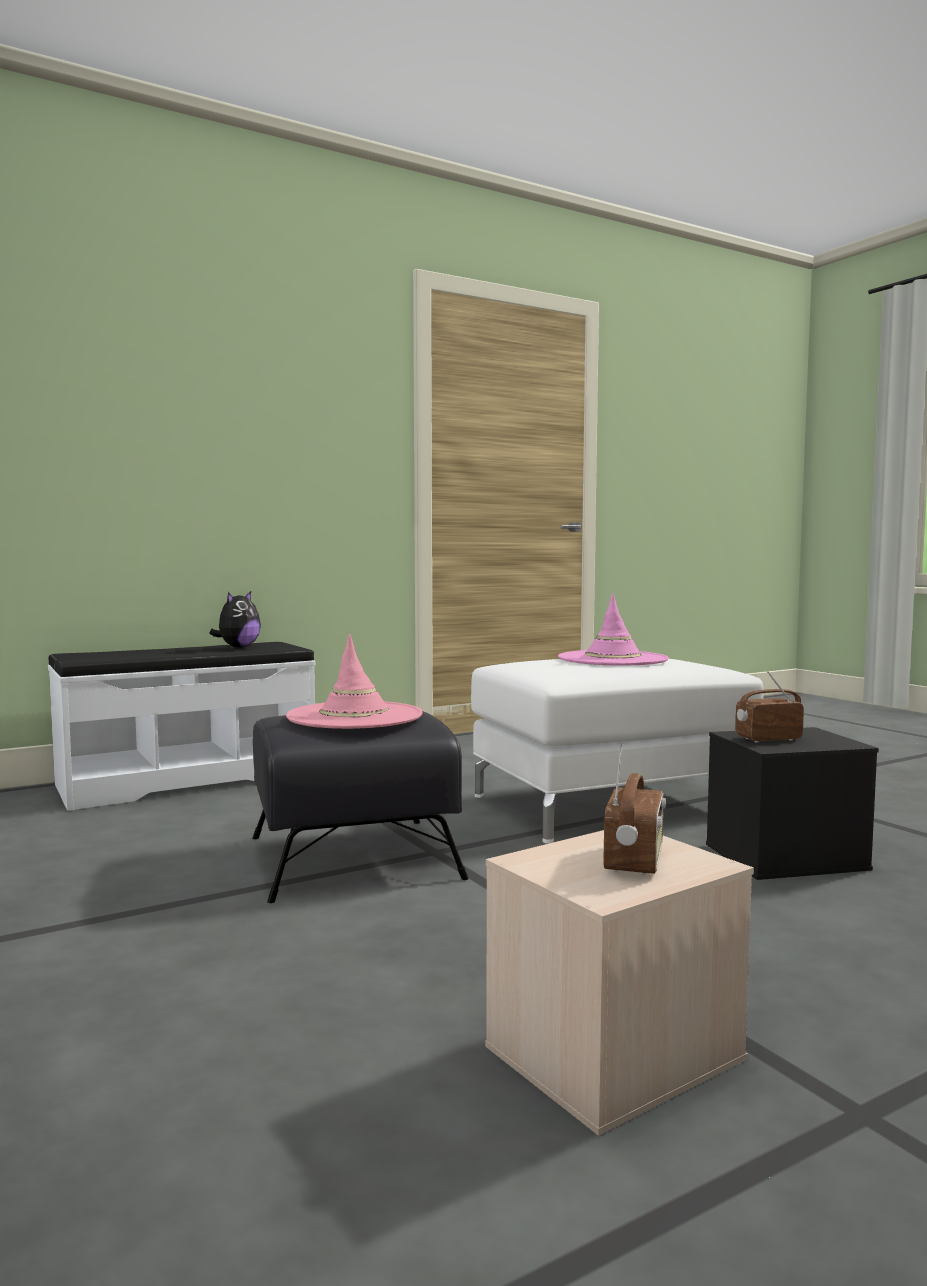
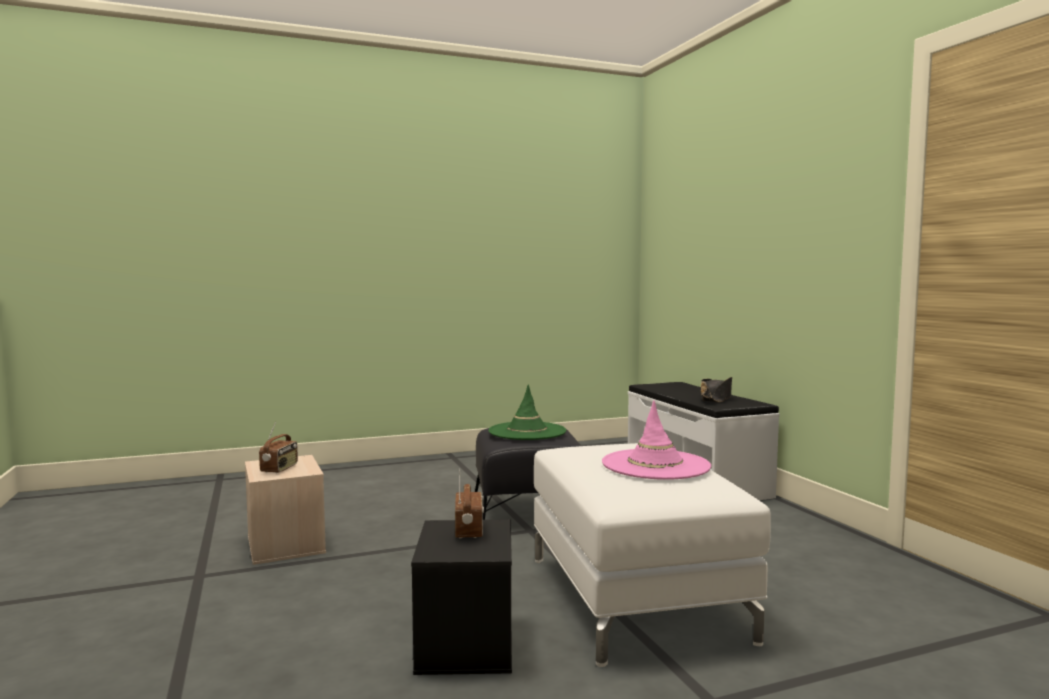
camera: 100 degrees right, 0 degrees up
plush toy [209,591,261,648] -> black hat [701,377,732,402]
pink hat [286,634,423,729] -> green hat [488,384,566,440]
radio [604,742,666,874] -> radio turned 105 degrees counterclockwise [259,422,298,473]

